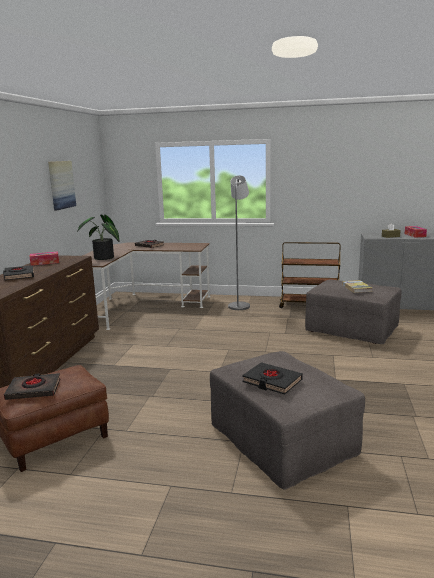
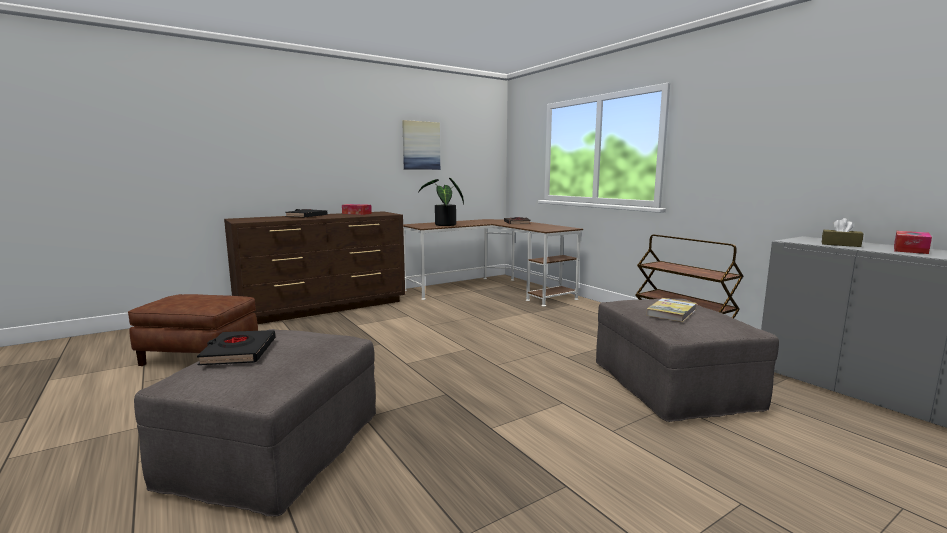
camera: 45 degrees right, 5 degrees down
black book [4,373,60,400] -> none
grey floor lamp [228,175,250,310] -> none

